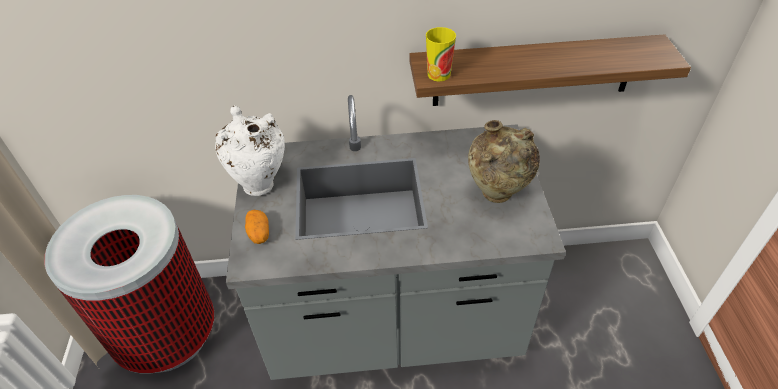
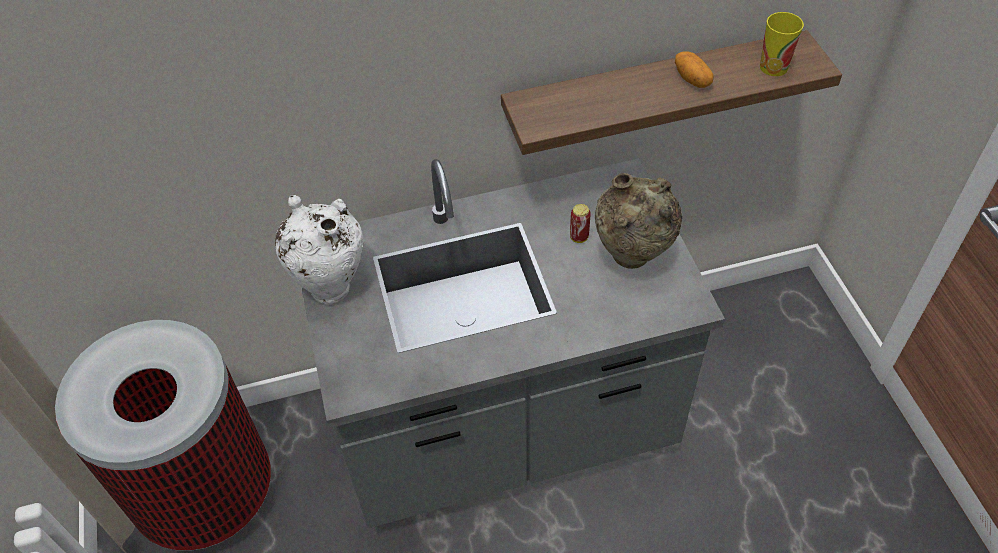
camera: 10 degrees left, 5 degrees up
potato [245,210,269,244] -> potato moved to [675,51,714,88]
cup [426,27,456,81] -> cup moved to [760,12,804,76]
none -> can [570,204,591,243]

